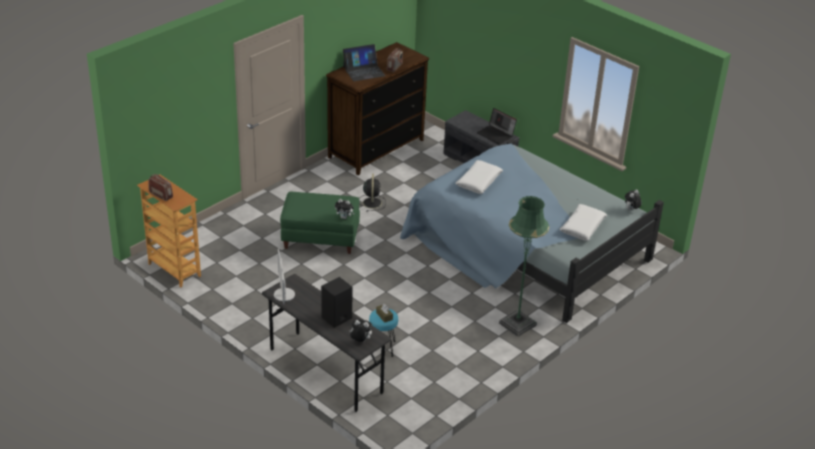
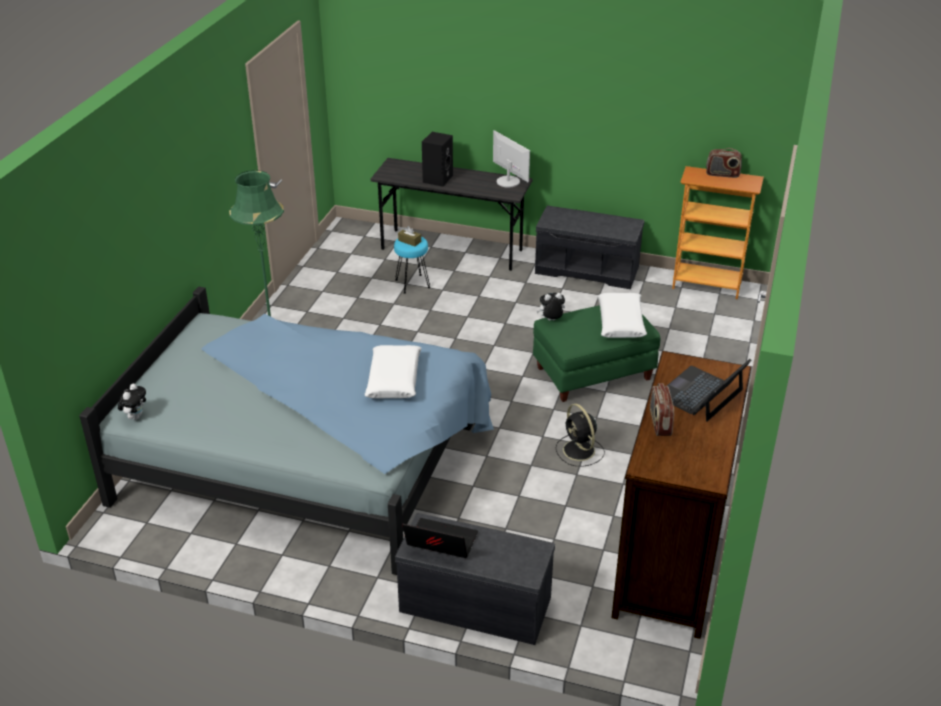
camera: 155 degrees right, 0 degrees up
plush toy [349,320,372,342] -> none
white pillow [559,204,607,241] -> white pillow moved to [597,293,647,338]
none -> grey bench [535,206,644,289]

